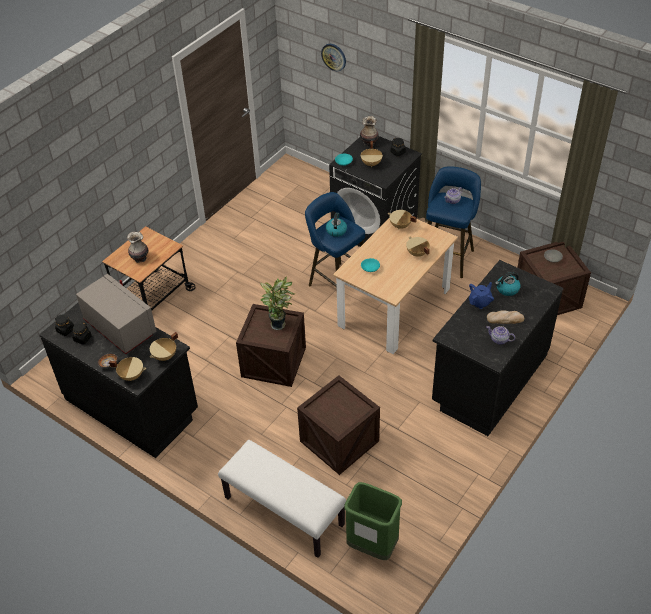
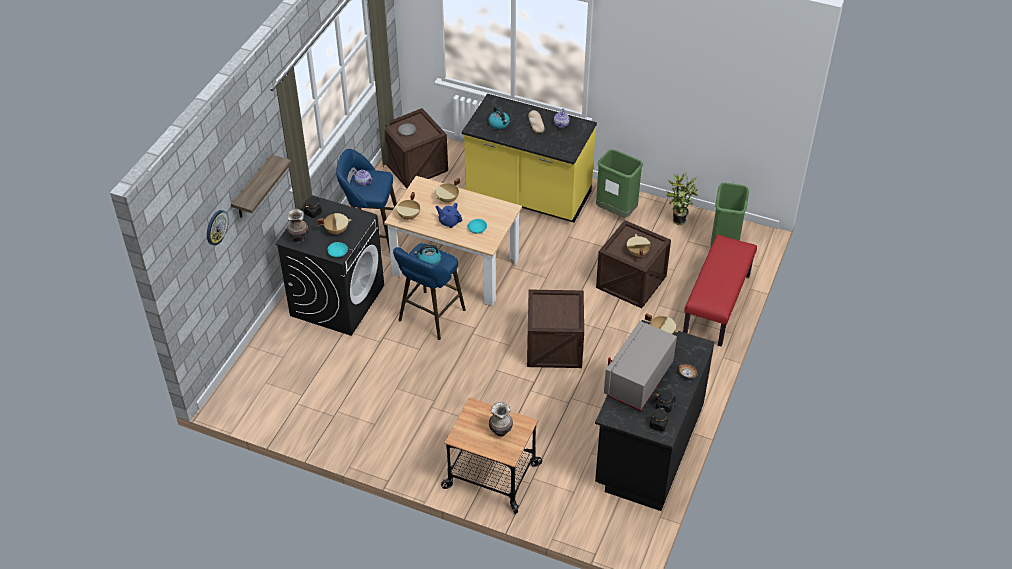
camera: 105 degrees left, 0 degrees up
beige cooking pot [109,357,146,381] -> beige cooking pot moved to [627,234,651,257]
white bench [218,440,346,558] -> red bench [683,235,757,347]
potted plant [260,276,295,330] -> potted plant moved to [666,172,698,225]
black counter [432,260,563,436] -> yellow counter [462,94,597,223]
blue teapot [469,282,494,309] -> blue teapot moved to [436,203,463,228]
none -> shelf [231,154,292,218]
none -> green trash can [596,149,643,217]

